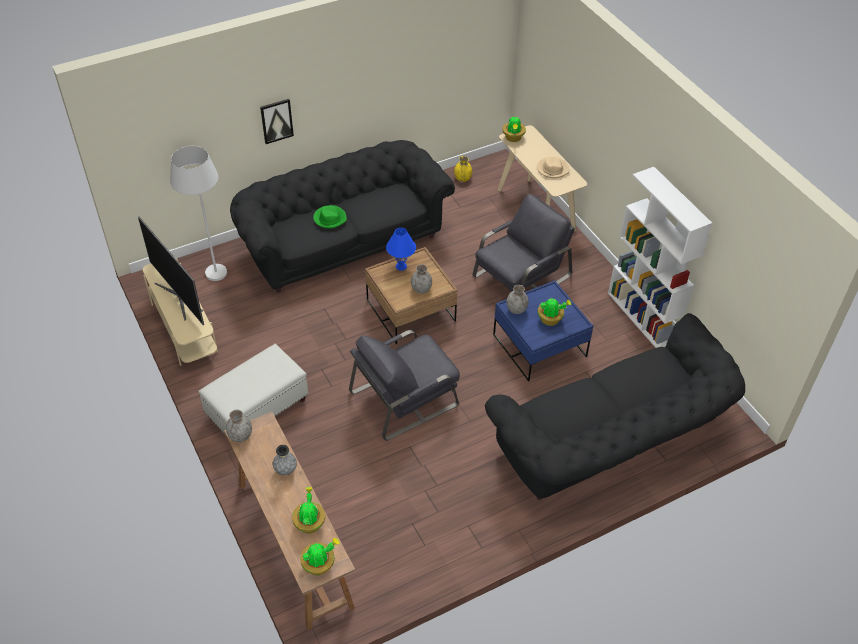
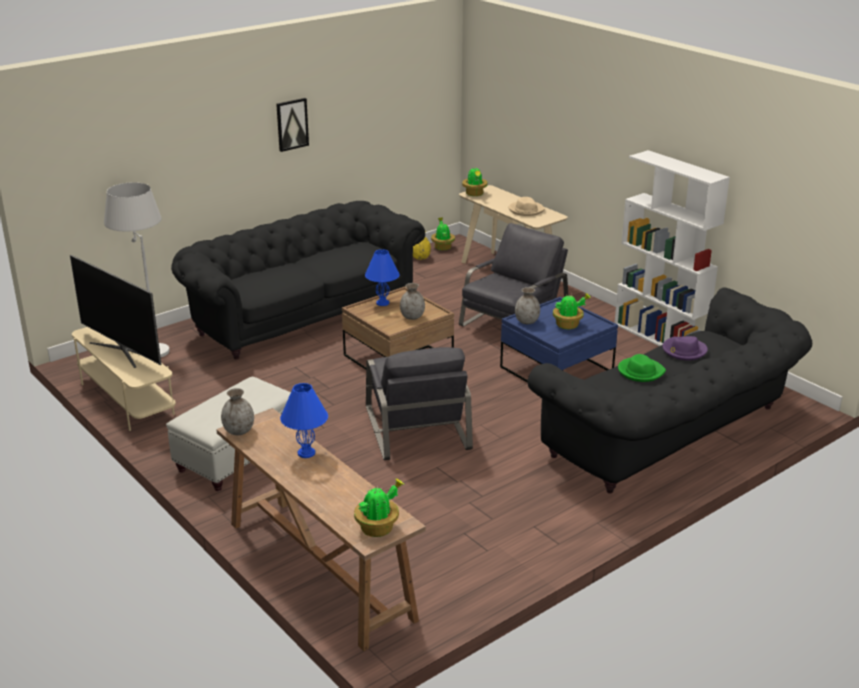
camera: 10 degrees left, 20 degrees down
picture [260,99,294,144] -> picture moved to [276,98,309,152]
grey vase [273,445,297,475] -> blue table lamp [280,383,328,458]
potted plant [292,487,325,534] -> potted plant moved to [431,218,455,250]
green hat [313,205,347,228] -> green hat moved to [618,354,666,382]
grey armchair [349,330,460,441] -> grey armchair turned 60 degrees counterclockwise [366,347,473,460]
none -> purple hat [662,336,708,361]

